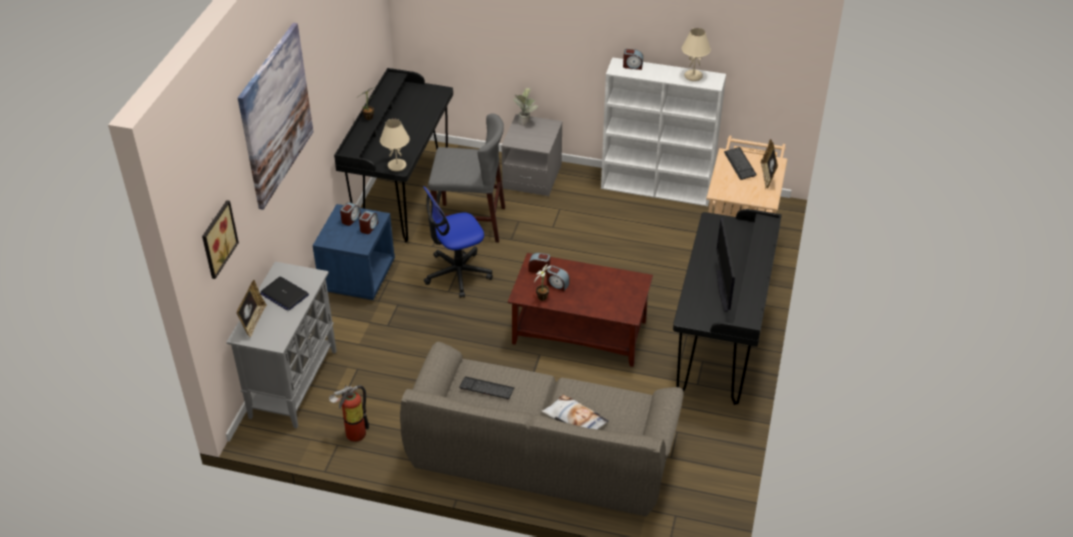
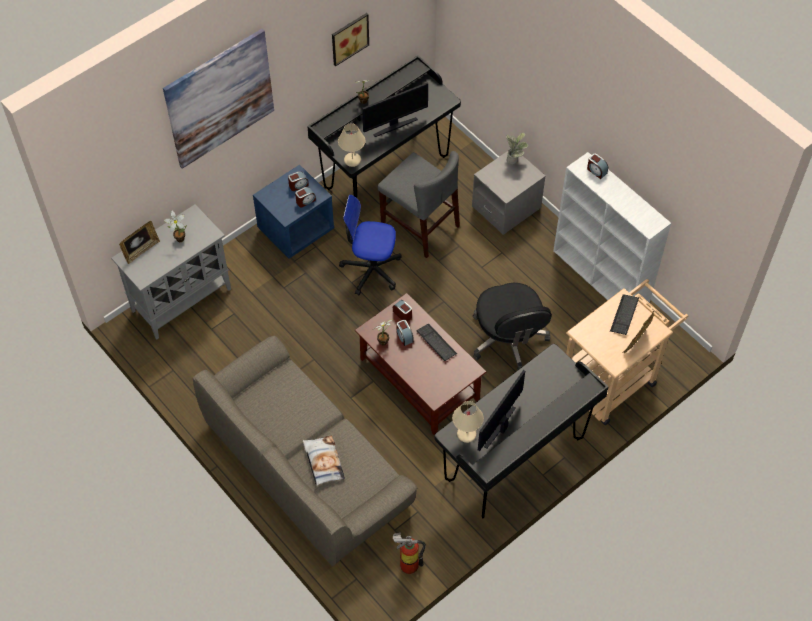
camera: 35 degrees right, 15 degrees up
picture [202,200,239,279] -> picture moved to [332,13,369,66]
laptop [260,277,309,311] -> potted plant [164,211,187,242]
fire extinguisher [329,384,369,442] -> fire extinguisher moved to [393,533,426,574]
keyboard [459,376,515,400] -> keyboard moved to [417,324,457,361]
beige table lamp [682,28,711,81] -> beige table lamp moved to [452,401,484,443]
none -> monitor [362,82,428,137]
none -> black office chair [473,283,552,371]

